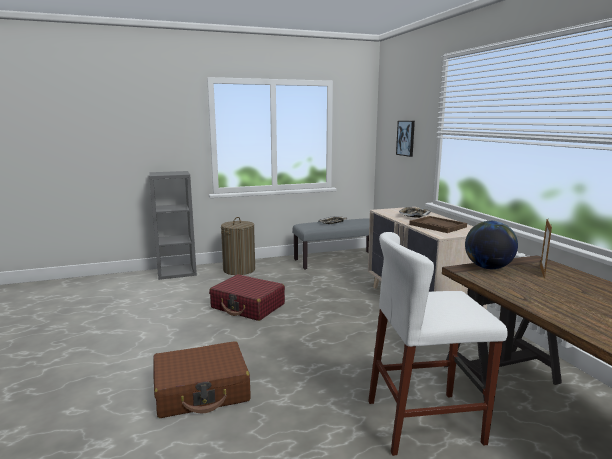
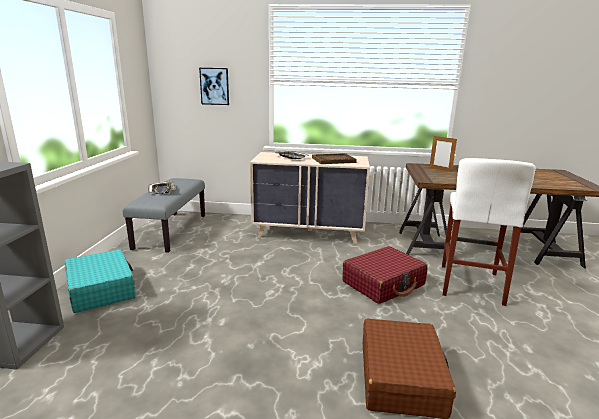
camera: 65 degrees left, 5 degrees up
red suitcase [209,274,285,321] -> red suitcase moved to [342,246,428,304]
laundry basket [221,217,255,275] -> turquoise suitcase [65,249,136,313]
globe [465,221,518,269] -> none

